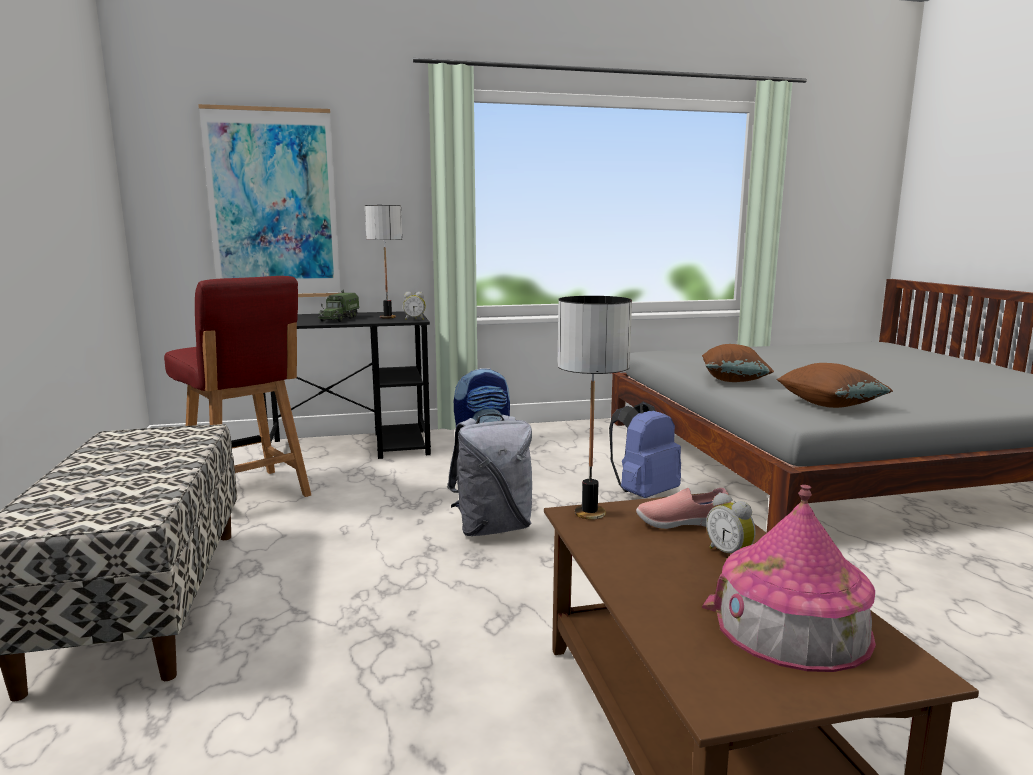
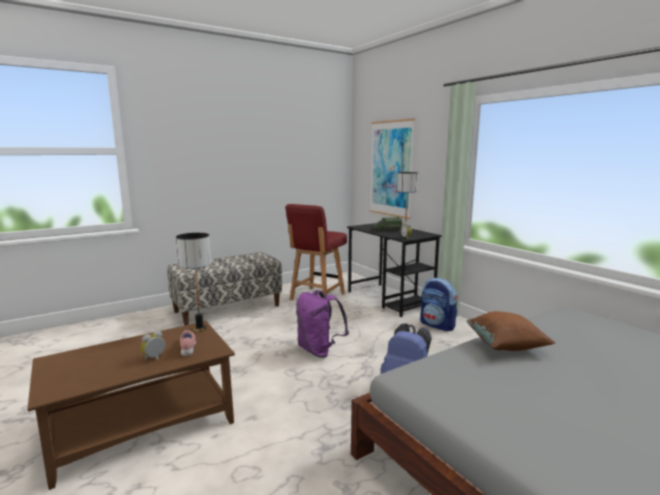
camera: 70 degrees right, 0 degrees up
grey backpack [447,414,532,536] -> purple backpack [296,290,349,358]
toy house [702,485,876,672] -> none
brown pillow [776,363,893,408] -> none

